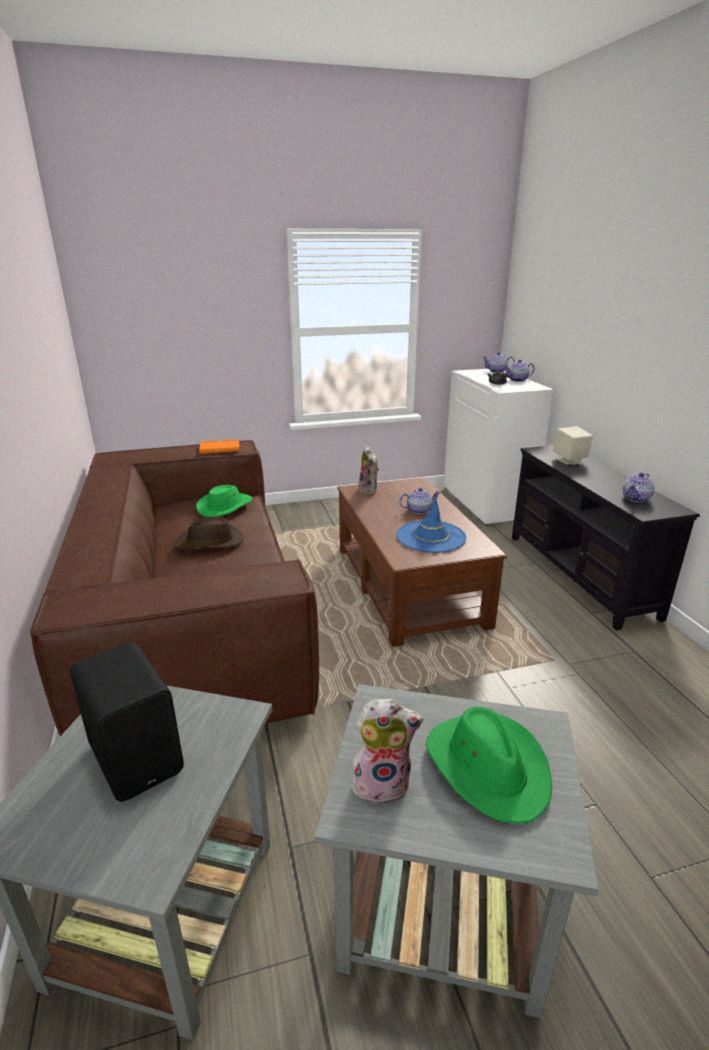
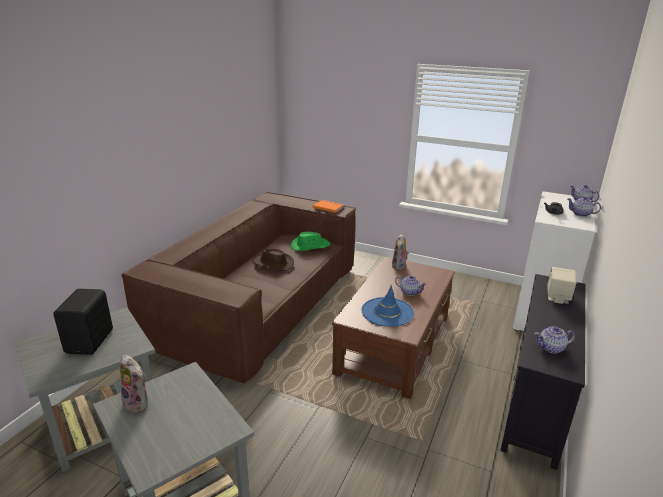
camera: 40 degrees right, 0 degrees up
green hat [426,707,552,824] -> none

